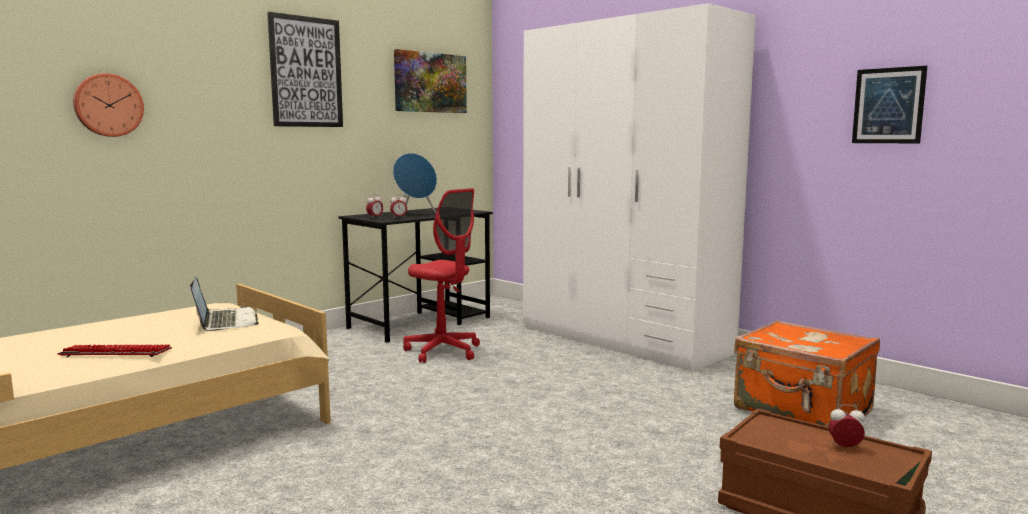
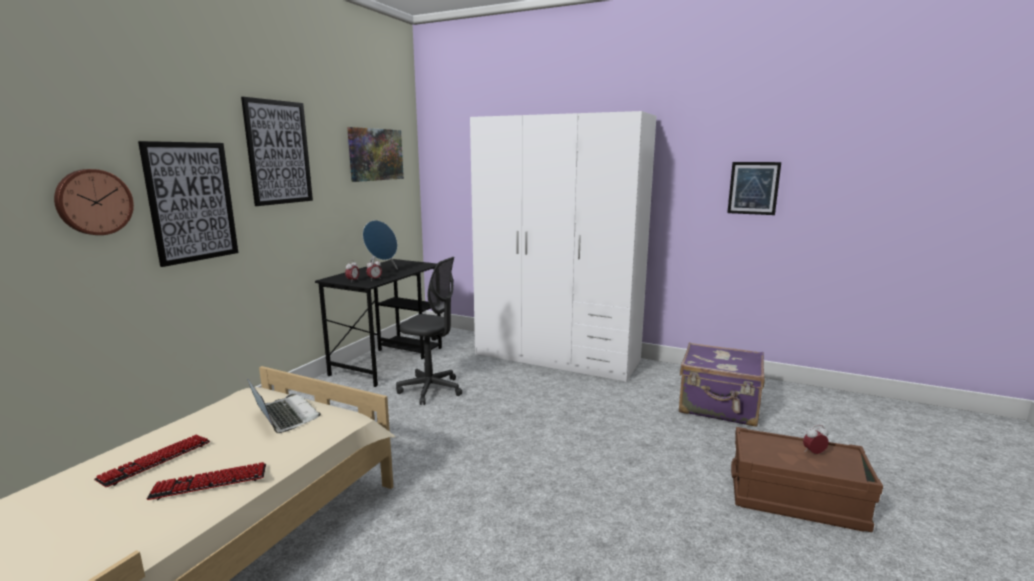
camera: 20 degrees left, 5 degrees up
red office chair [403,188,480,363] -> grey office chair [396,257,462,405]
orange suitcase [734,320,880,427] -> purple suitcase [679,342,765,427]
none -> keyboard [94,434,210,487]
none -> picture [138,141,238,267]

